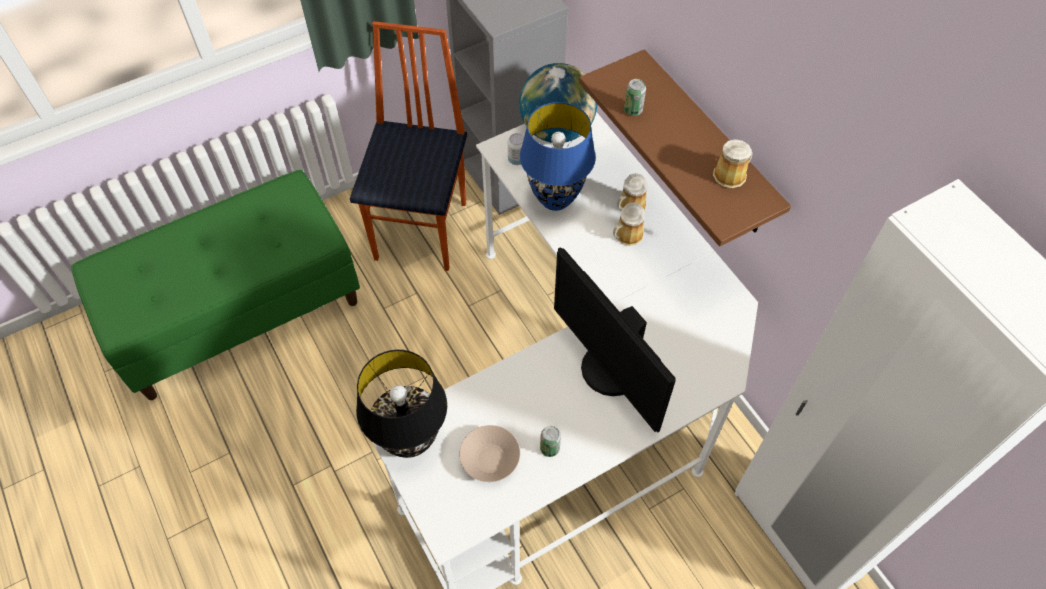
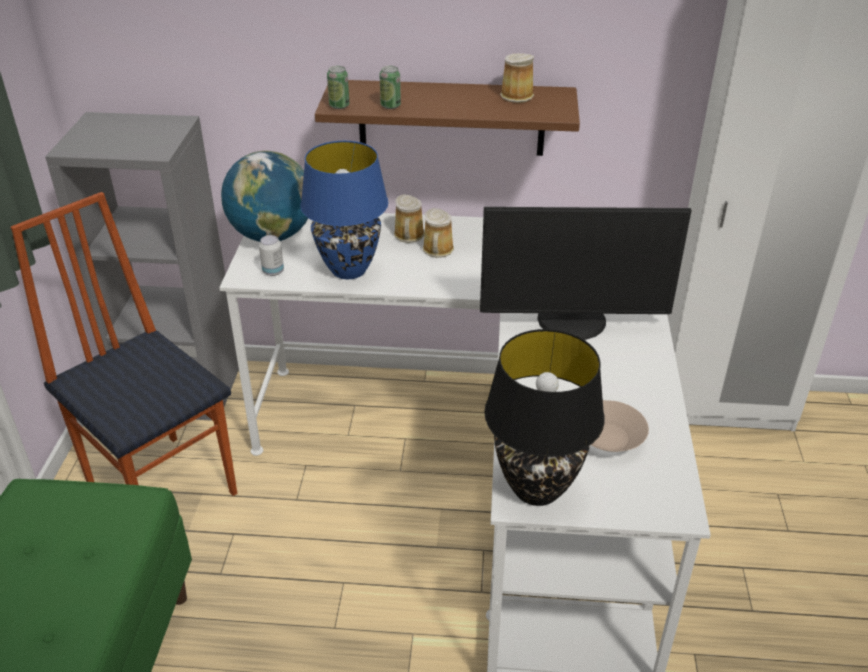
camera: 55 degrees left, 20 degrees down
can [540,426,561,457] -> can moved to [327,66,349,109]

